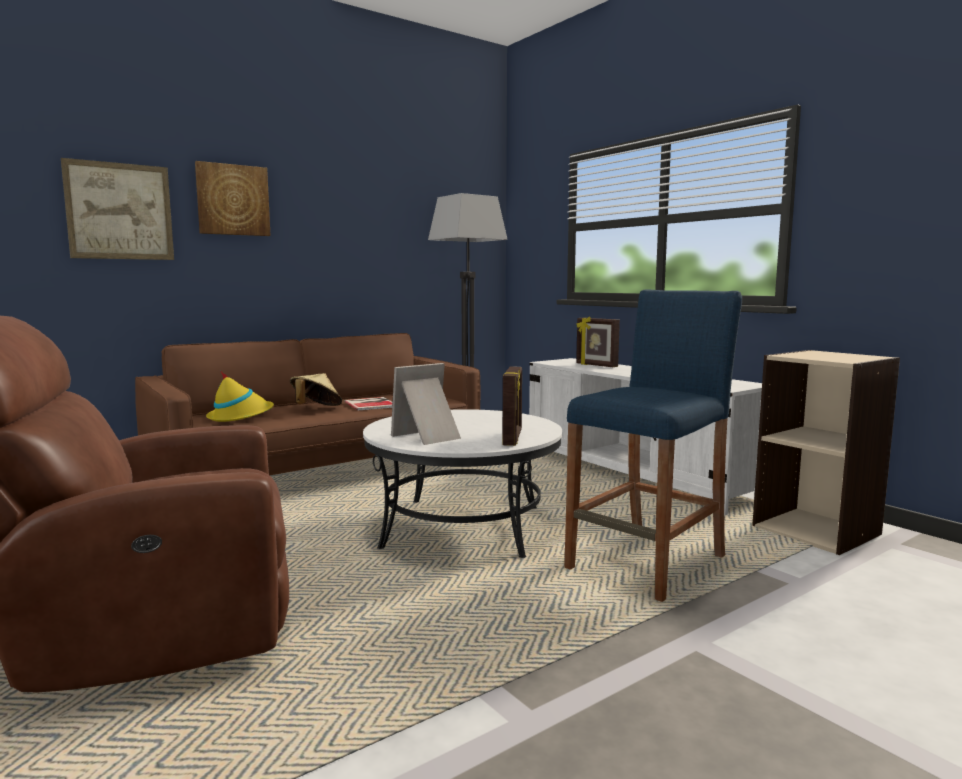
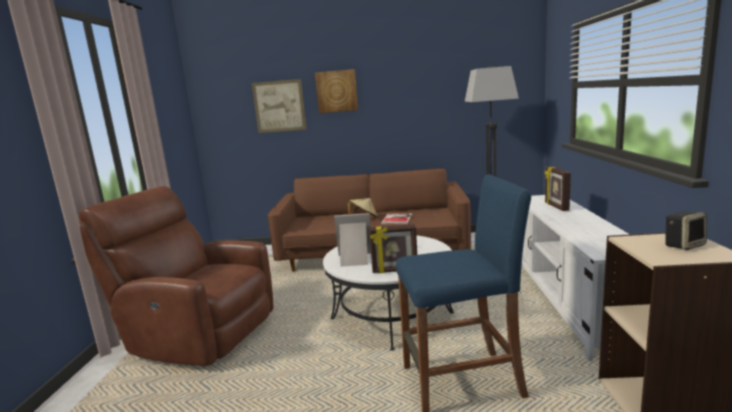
camera: 40 degrees right, 5 degrees up
yellow hat [206,371,274,422] -> none
picture frame [502,367,522,446] -> picture frame turned 45 degrees clockwise [369,224,417,273]
none -> speaker [665,211,707,250]

